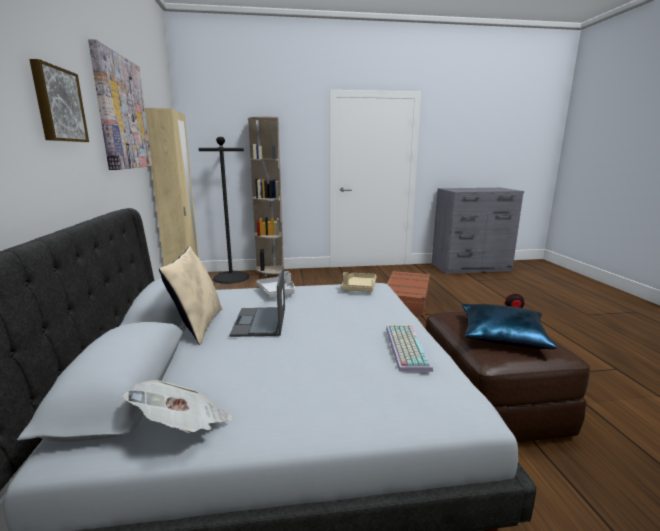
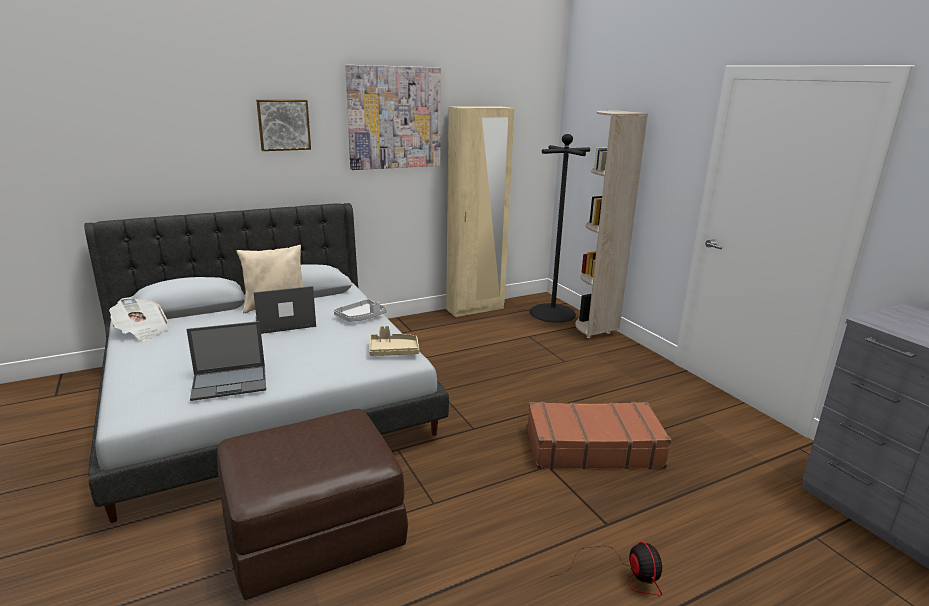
camera: 70 degrees right, 5 degrees up
keyboard [386,325,433,372] -> laptop [187,321,266,401]
blue pillow [462,304,557,349] -> none

